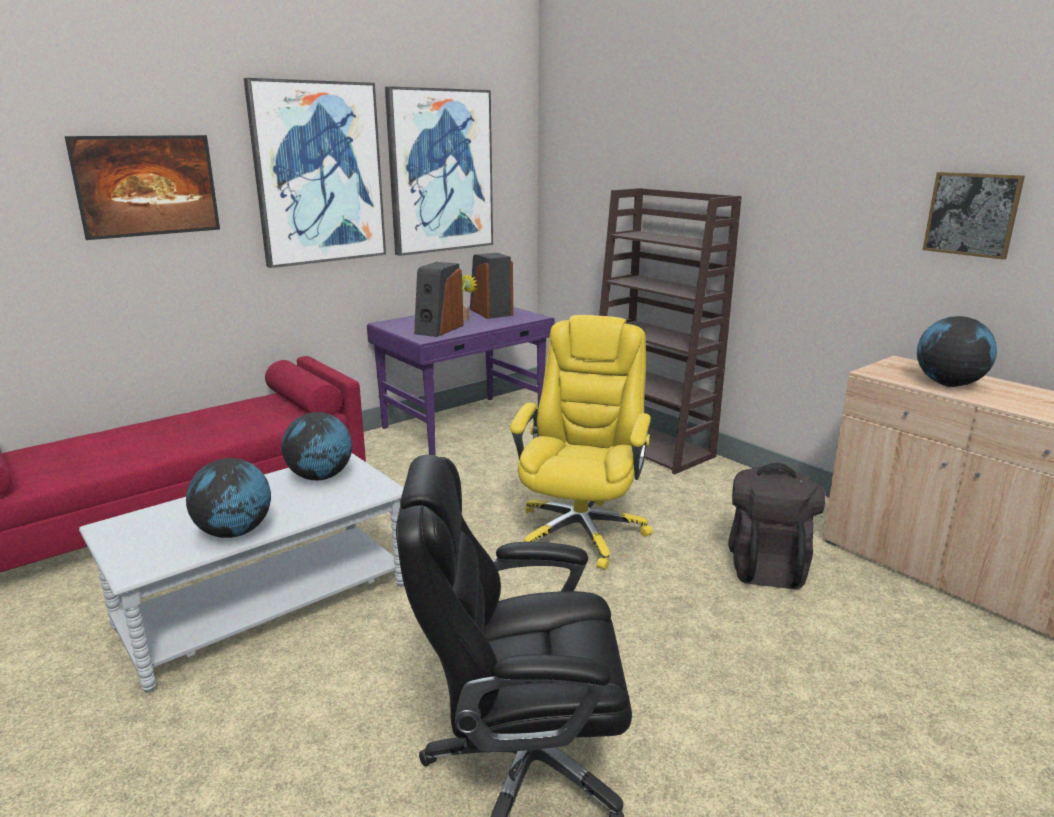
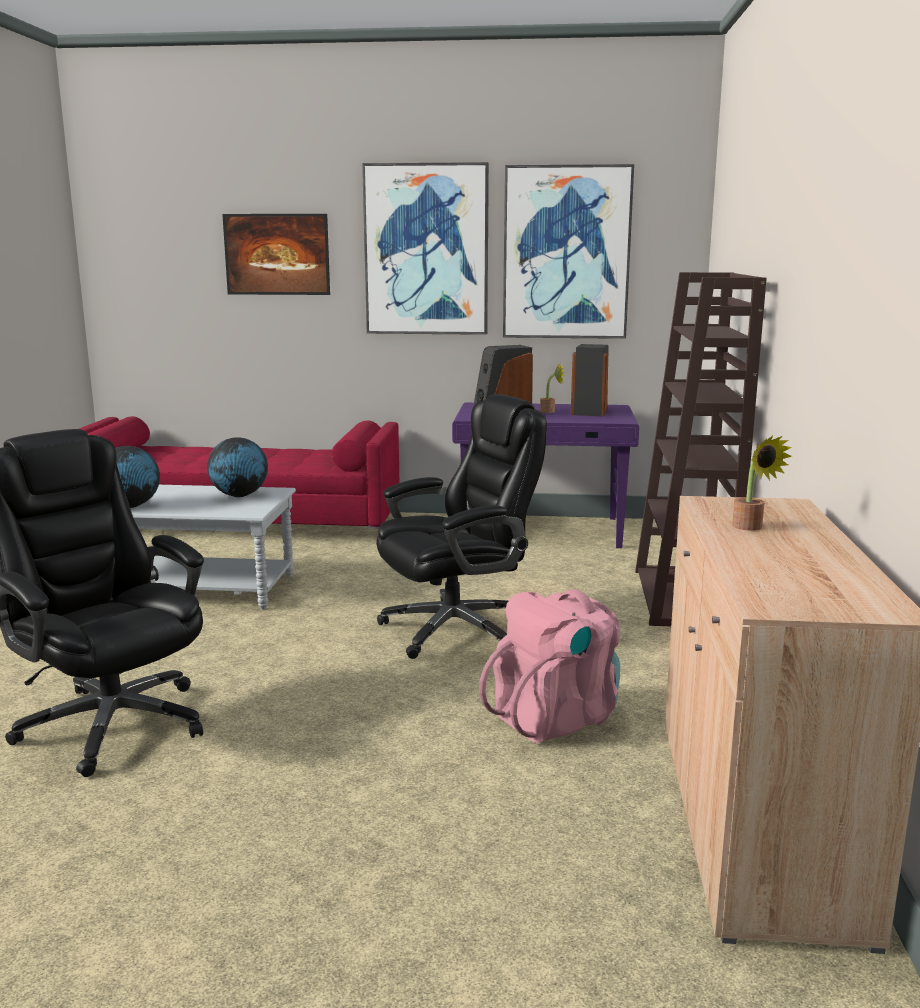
camera: 45 degrees right, 5 degrees down
yellow office chair [510,315,653,570] -> black office chair [376,394,547,659]
black backpack [728,463,825,589] -> pink backpack [479,589,620,743]
globe [917,316,997,387] -> potted plant [732,436,792,531]
picture [923,172,1025,259] -> none

